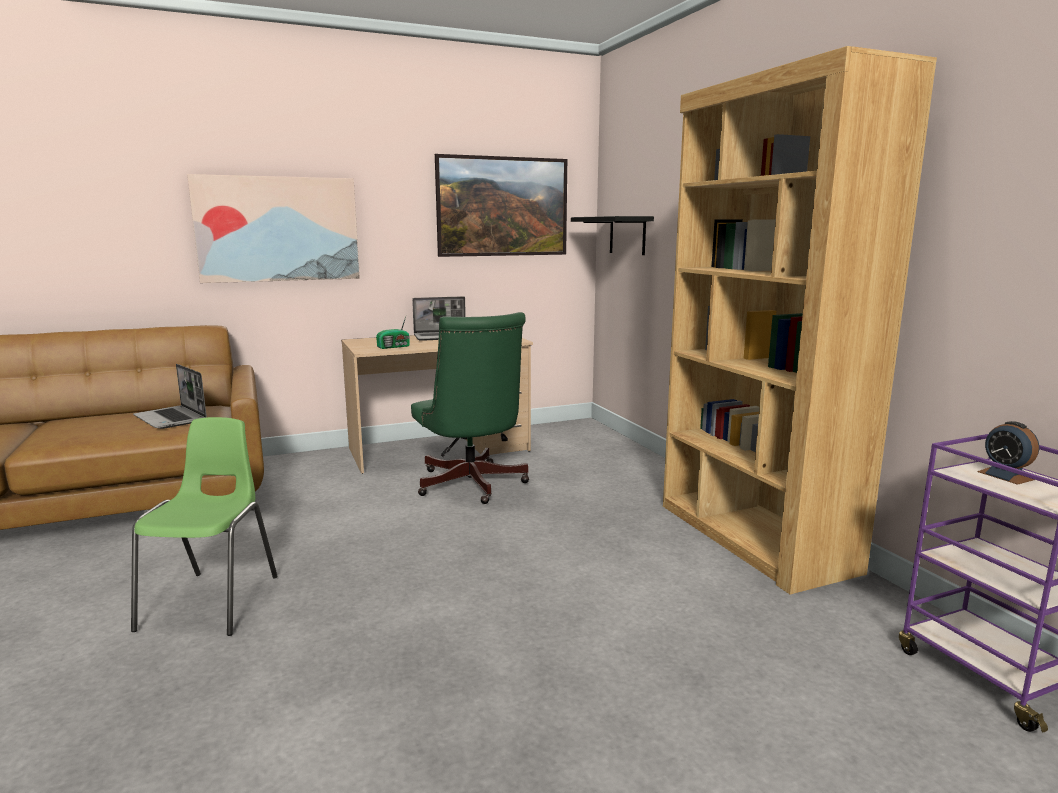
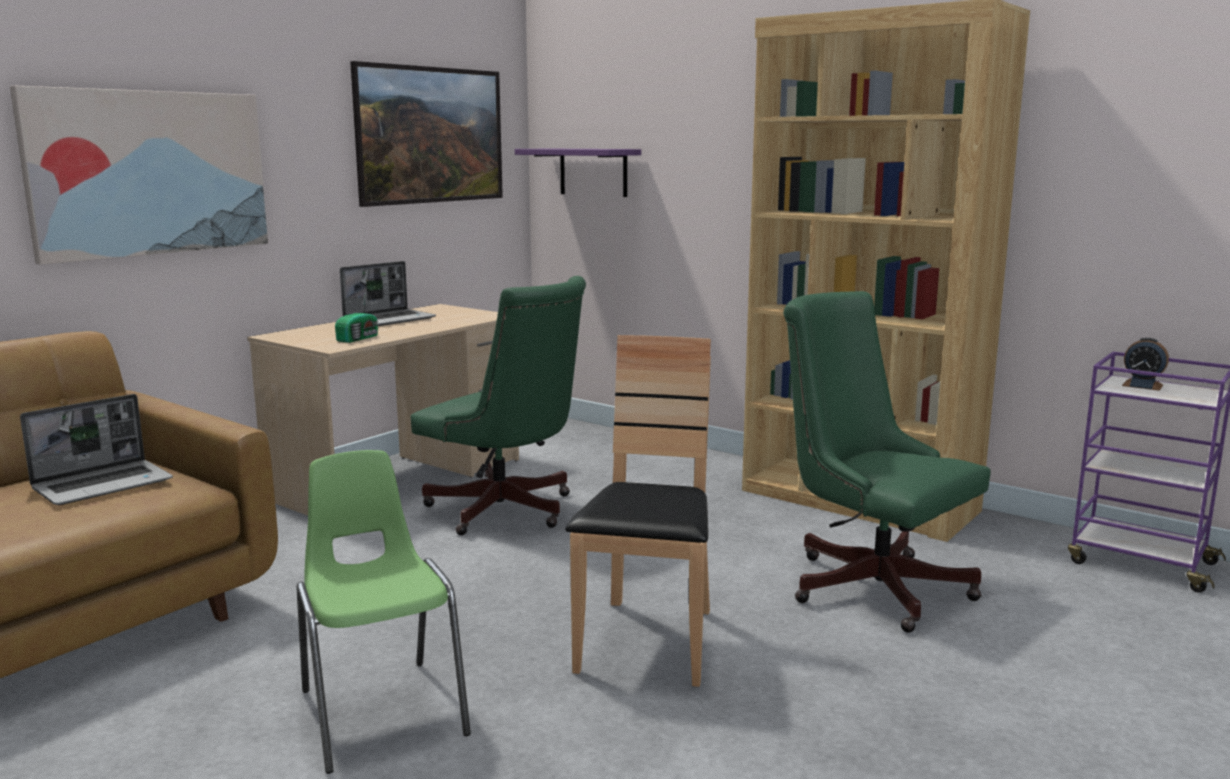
camera: 30 degrees left, 0 degrees up
laptop [133,364,207,429] -> laptop turned 60 degrees counterclockwise [20,394,173,505]
black shelf [571,216,654,255] -> purple shelf [515,149,641,197]
none -> brown chair [565,335,711,687]
none -> green office chair [783,291,991,633]

